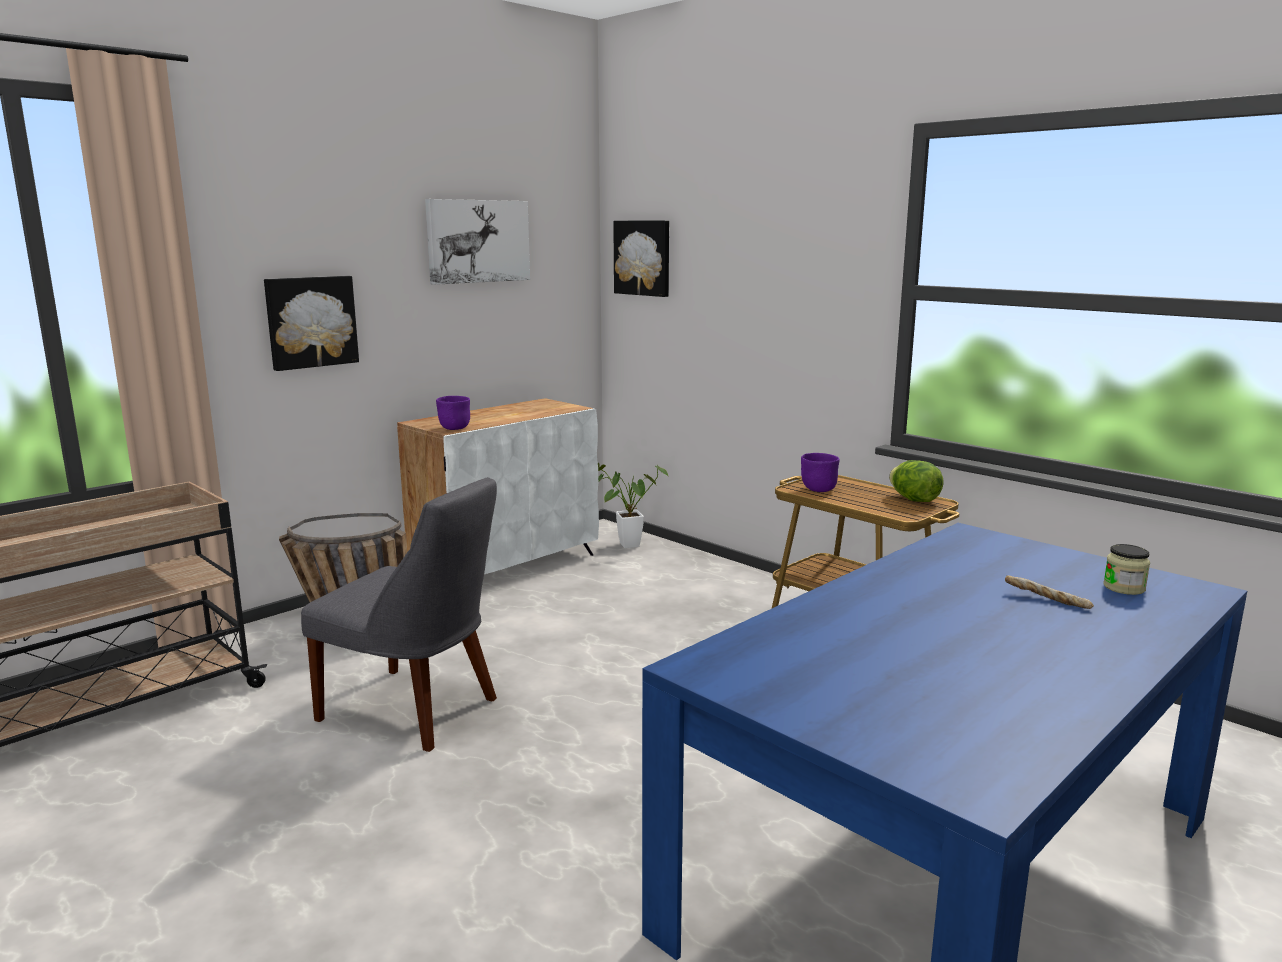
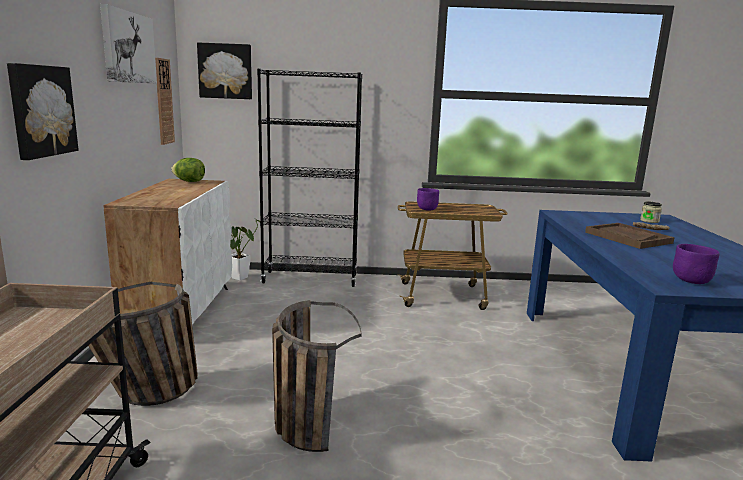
camera: 45 degrees left, 0 degrees up
grey chair [301,477,497,752] -> basket [272,300,362,452]
purple bowl [436,396,470,430] -> purple bowl moved to [673,244,720,284]
lettuce [889,460,944,502] -> lettuce moved to [171,158,205,182]
none -> wall clock [155,58,175,145]
none -> black bookcase [257,69,362,287]
none -> brown tray [585,223,675,249]

